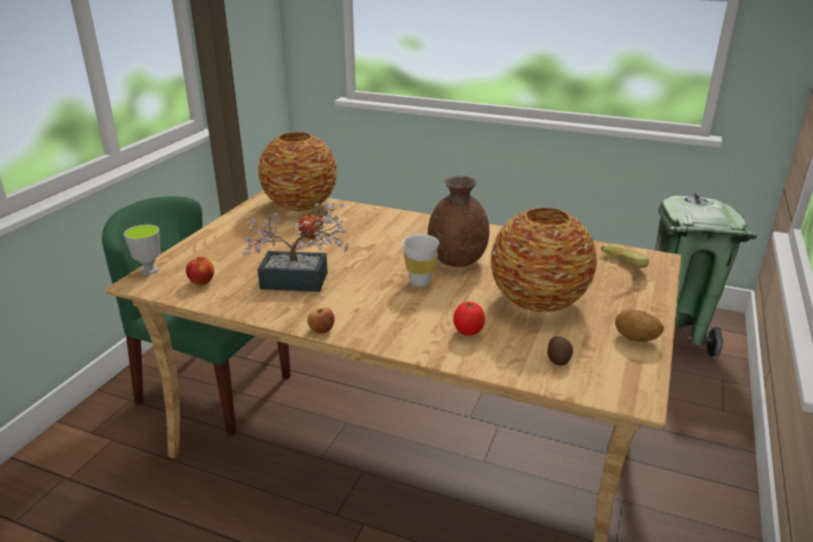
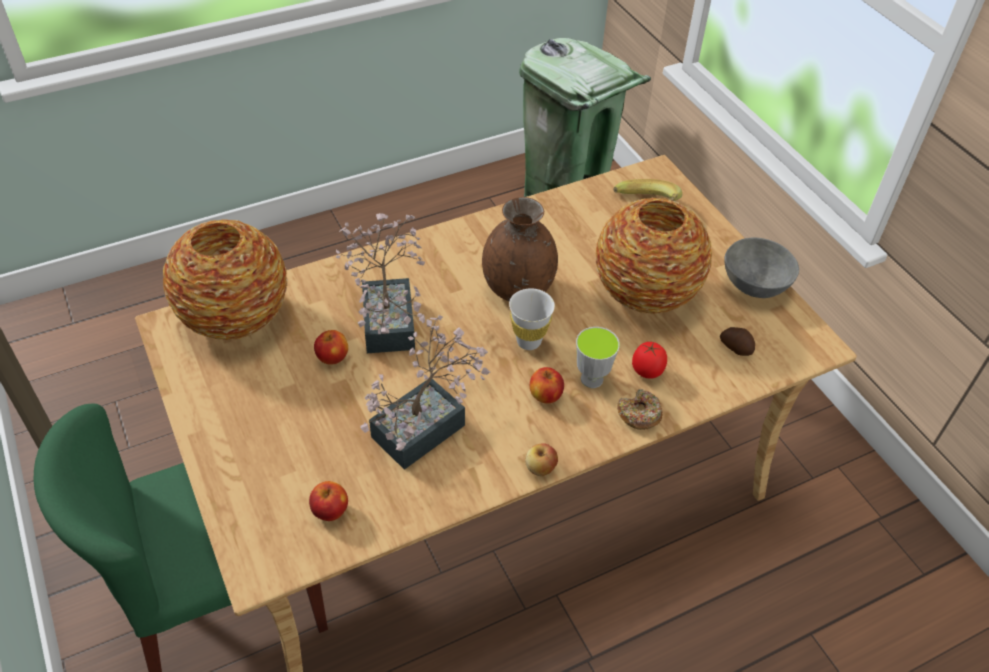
camera: 50 degrees left, 20 degrees up
cup [124,225,161,275] -> cup moved to [576,327,620,388]
potato [615,309,664,342] -> grey bowl [724,238,799,298]
none -> potted plant [336,213,425,353]
none -> apple [530,367,564,404]
none -> donut [617,389,663,430]

